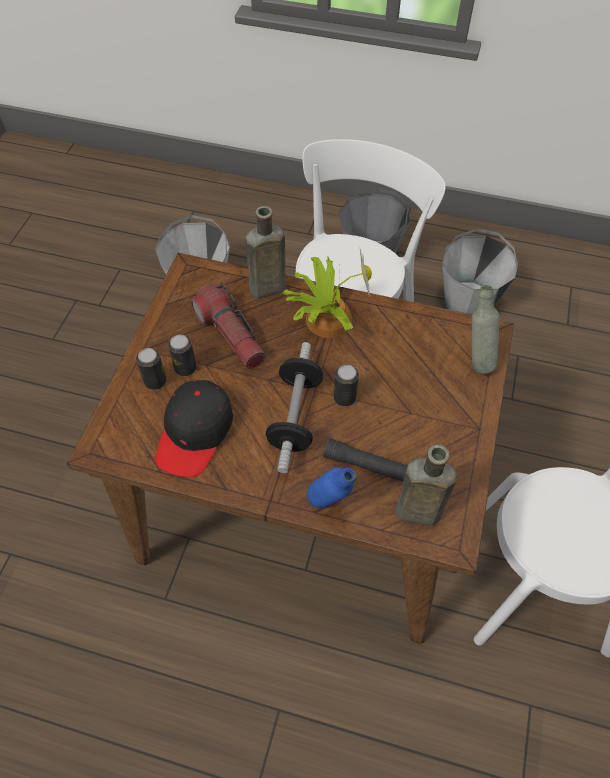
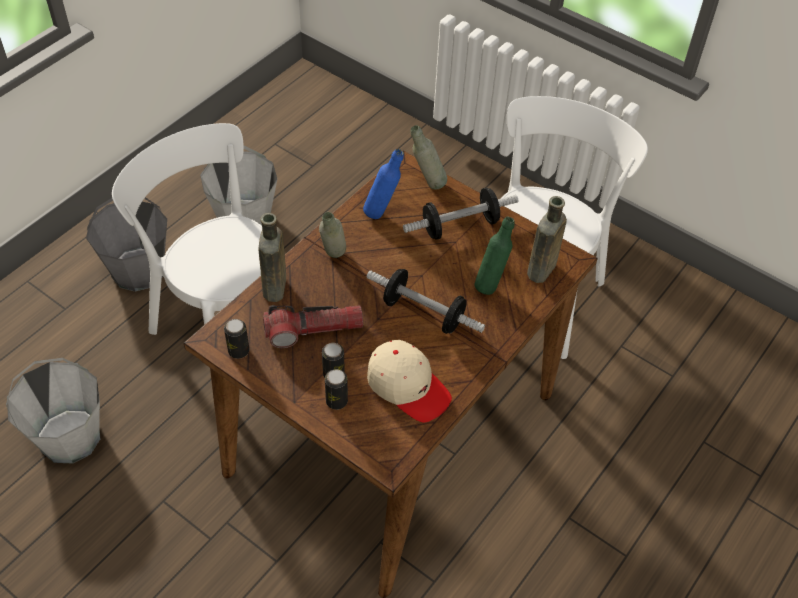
camera: 70 degrees left, 5 degrees down
black cap [155,380,233,477] -> beige cap [367,340,452,422]
potted plant [283,252,372,338] -> grey bottle [319,212,346,258]
blue bottle [307,467,356,508] -> blue bottle moved to [363,149,404,219]
black flashlight [323,438,407,481] -> green bottle [474,217,515,295]
can [334,365,359,406] -> can moved to [224,319,249,359]
none -> dumbbell [403,188,518,240]

